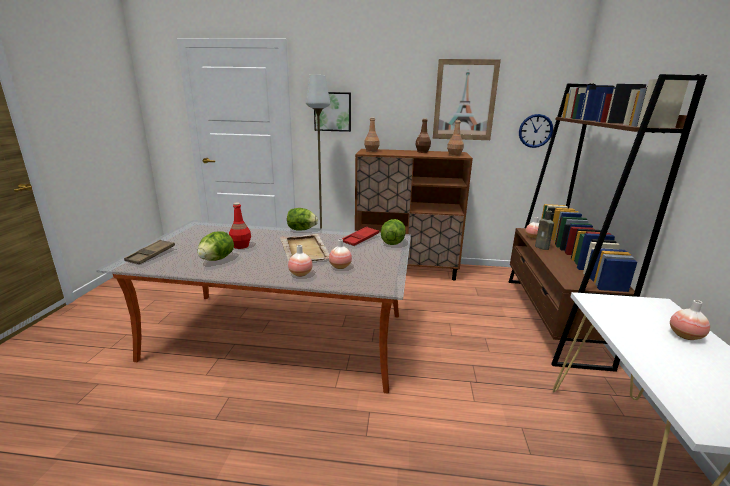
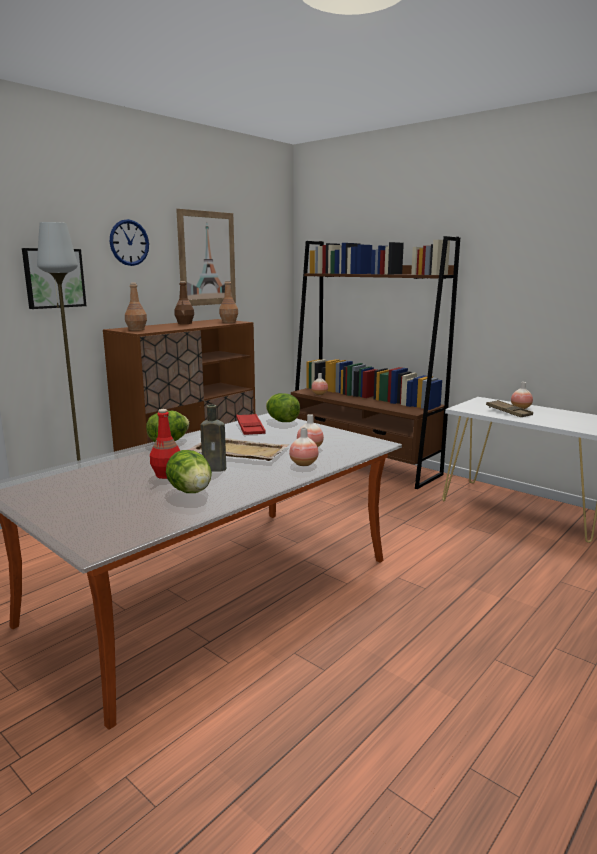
camera: 55 degrees left, 5 degrees down
brown tray [124,240,175,264] -> brown tray moved to [486,400,533,417]
wall clock [519,114,553,148] -> wall clock moved to [110,219,149,266]
brown bottle [535,210,554,250] -> brown bottle moved to [200,405,226,471]

